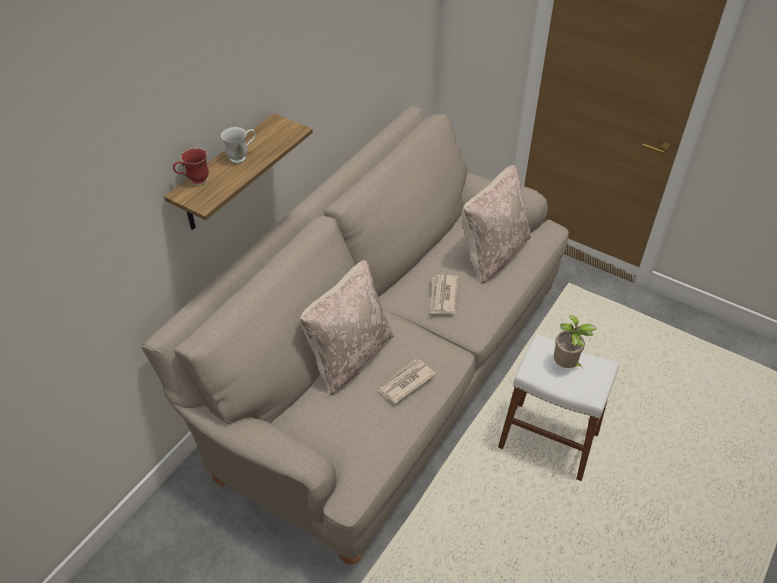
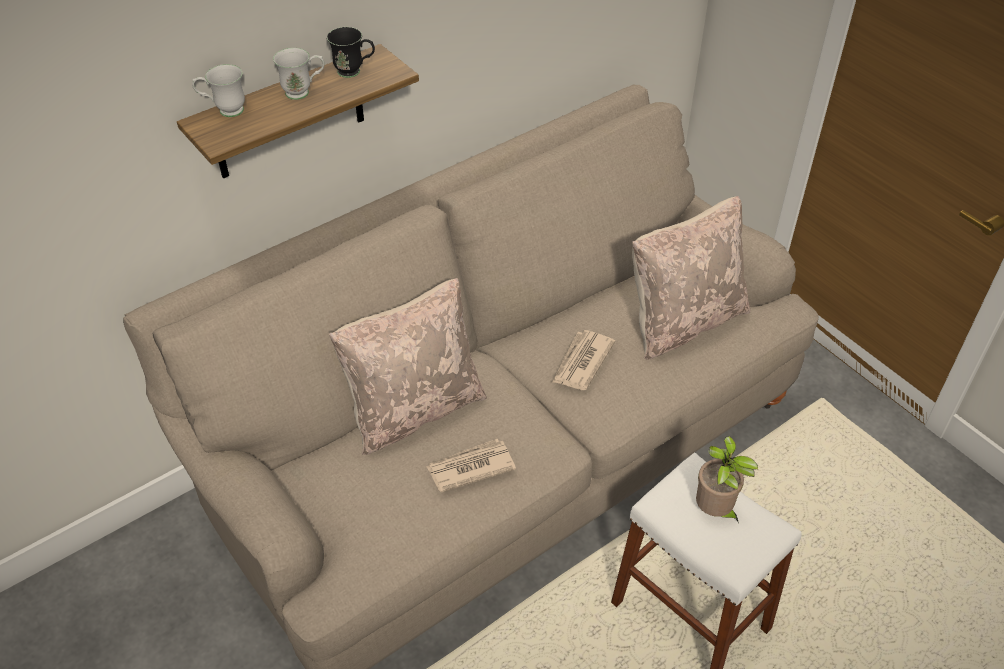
camera: 20 degrees right, 0 degrees up
red mug [173,148,209,185] -> white mug [192,64,245,117]
none -> black mug [327,27,375,78]

